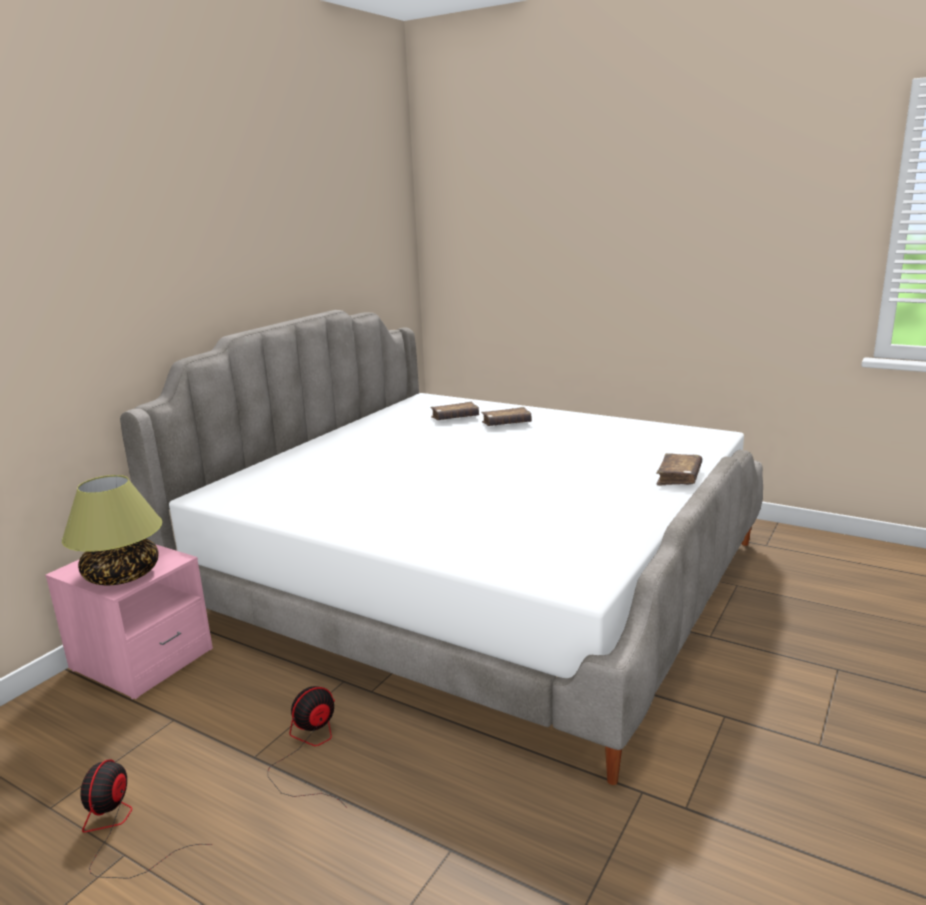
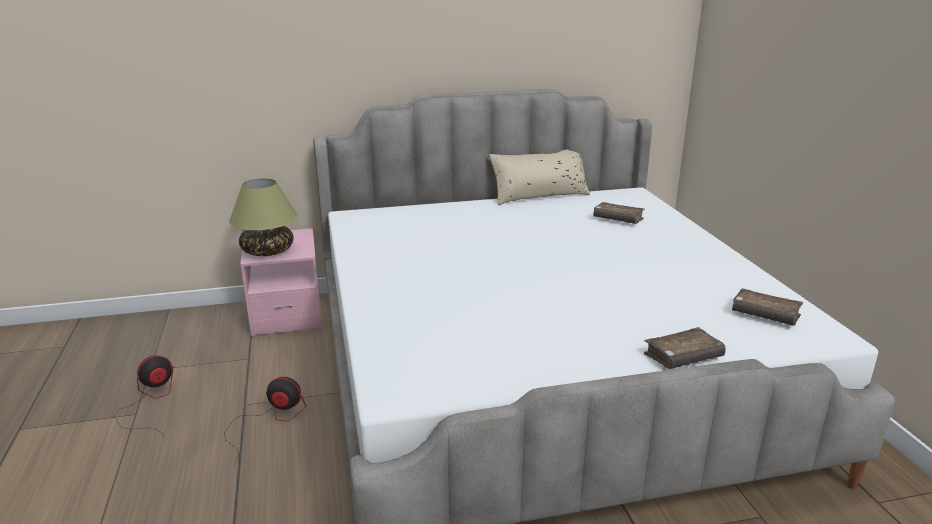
camera: 45 degrees right, 5 degrees up
brown book [481,407,532,426] -> brown book moved to [732,288,803,326]
none -> beige pillow [489,150,590,205]

